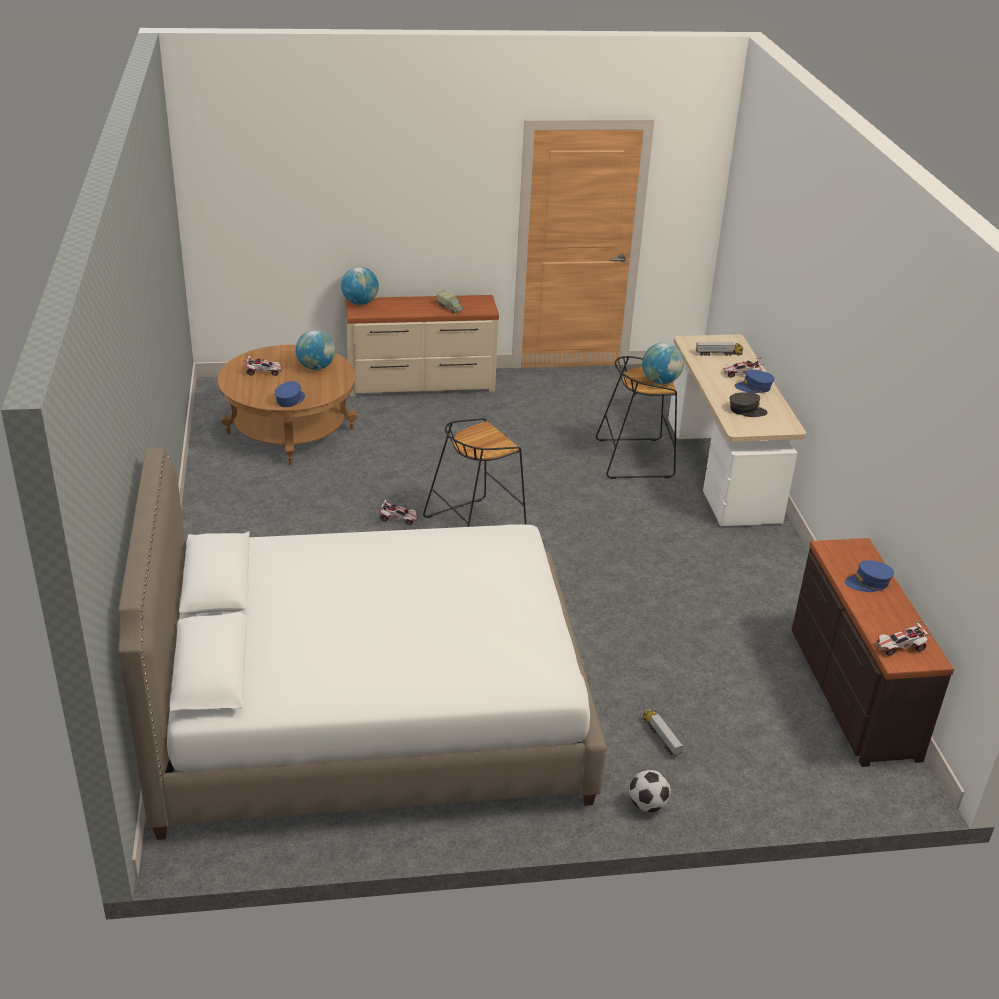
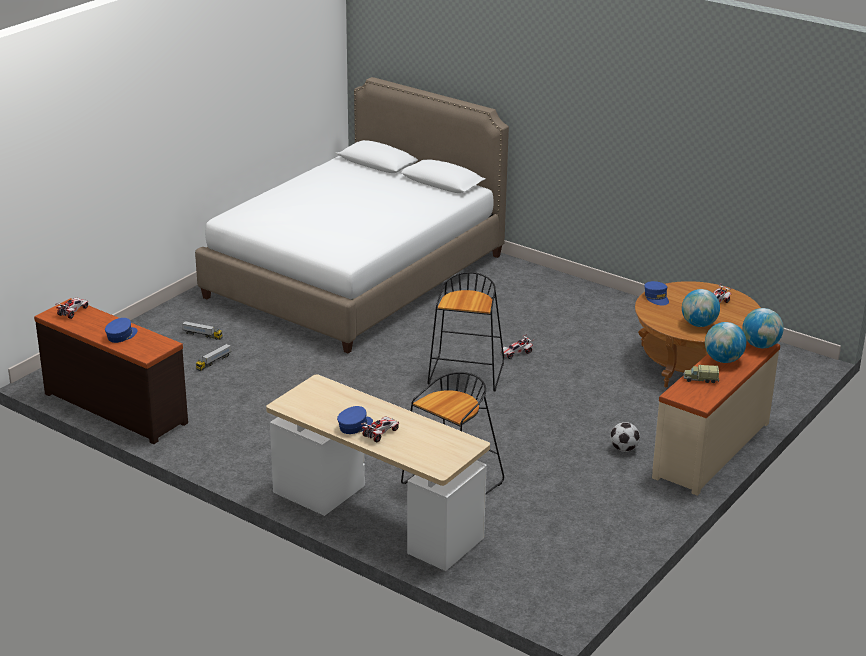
camera: 135 degrees right, 5 degrees down
football [629,770,671,812] -> football moved to [610,422,640,452]
globe [642,343,684,384] -> globe moved to [705,322,746,363]
toy truck [696,342,743,356] -> toy truck moved to [196,344,231,371]
grey cap [730,392,767,417] -> none

